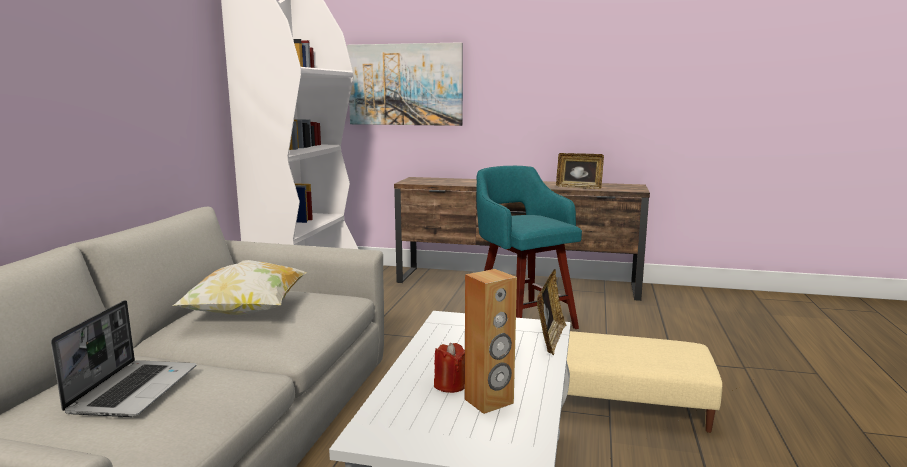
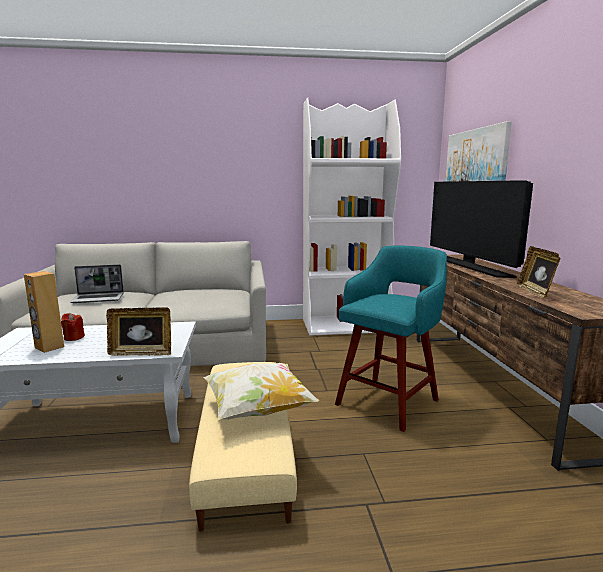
camera: 70 degrees right, 0 degrees up
pillow [172,260,307,315] -> pillow moved to [203,363,319,420]
none -> television [430,180,533,278]

